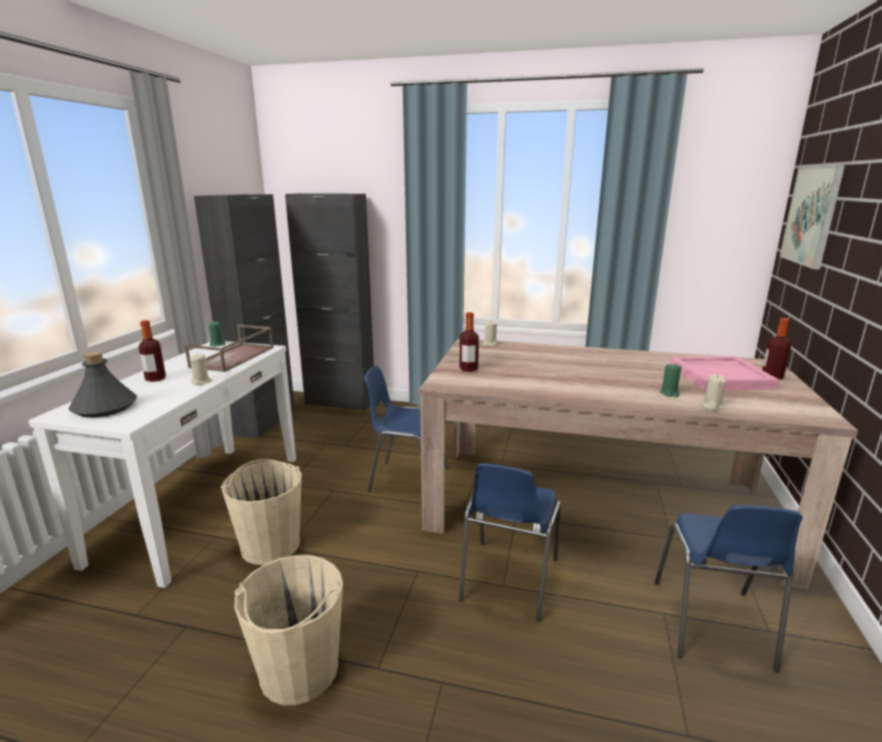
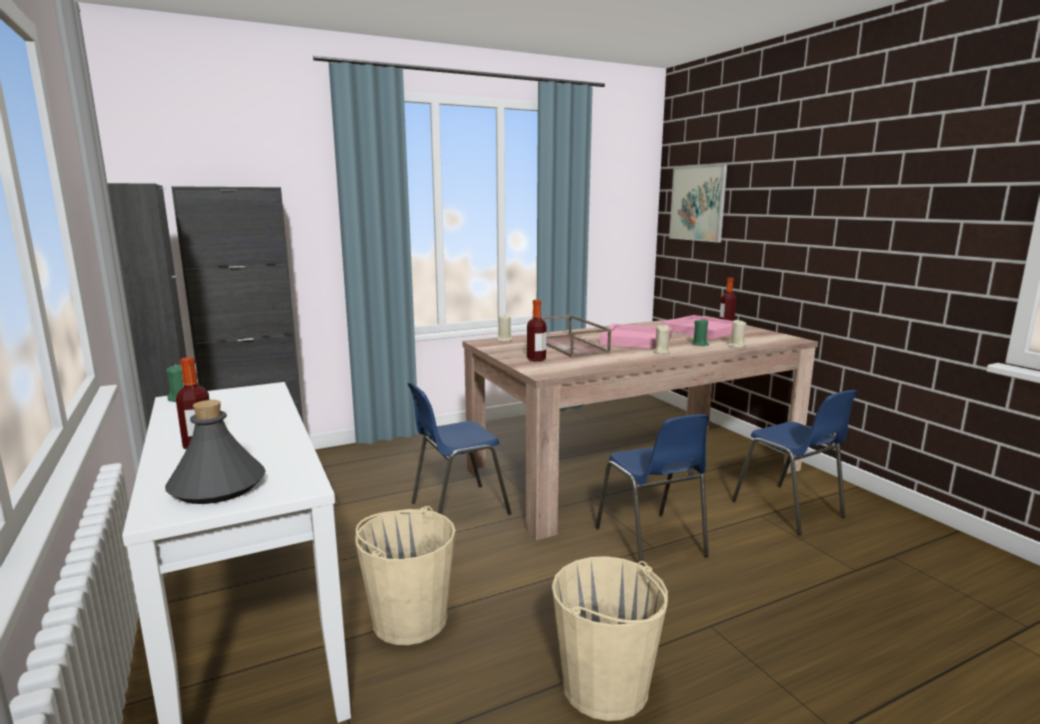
camera: 40 degrees left, 5 degrees down
brown tray [185,324,274,372] -> brown tray moved to [541,315,611,357]
beige candle [190,354,212,385] -> beige candle moved to [653,325,670,354]
none -> pink tray [599,324,672,349]

